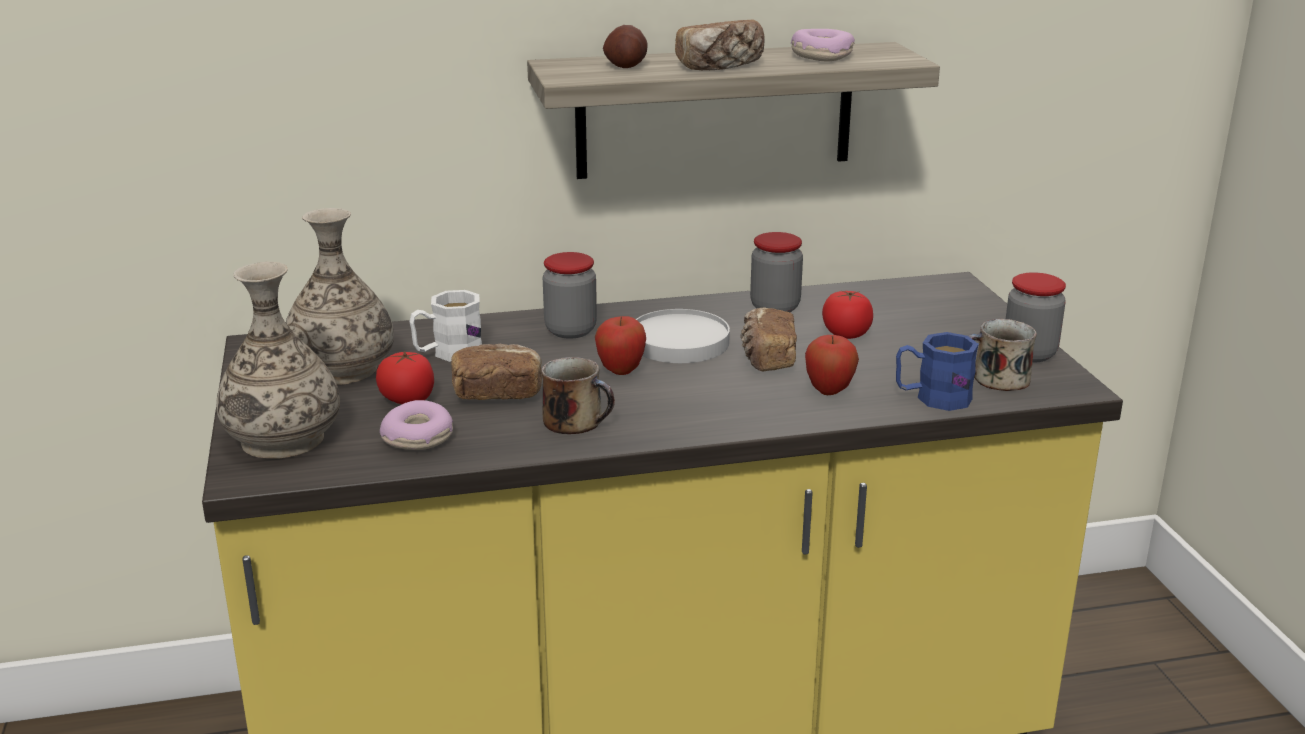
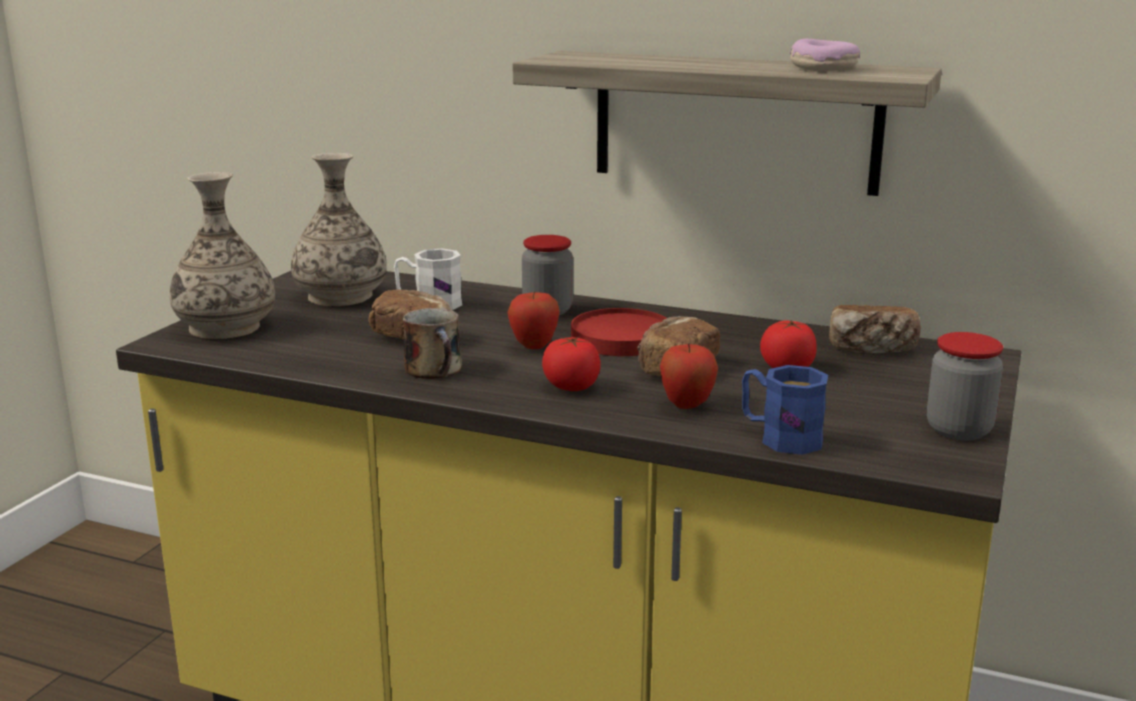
camera: 35 degrees right, 5 degrees down
tomato [376,350,434,404] -> tomato moved to [542,337,601,391]
donut [380,400,453,450] -> none
potato [603,25,648,68] -> none
white plate [636,309,730,363] -> red plate [571,308,667,356]
bread [675,20,764,70] -> bread moved to [829,305,921,353]
jar [750,232,803,312] -> none
mug [968,319,1037,391] -> none

